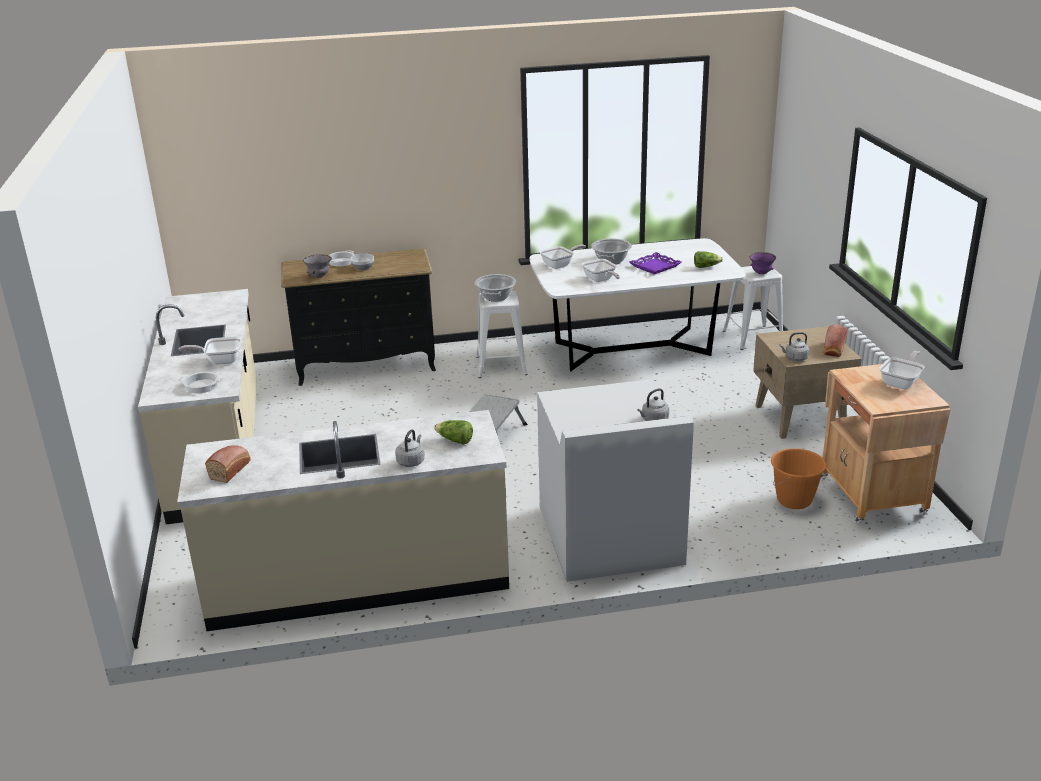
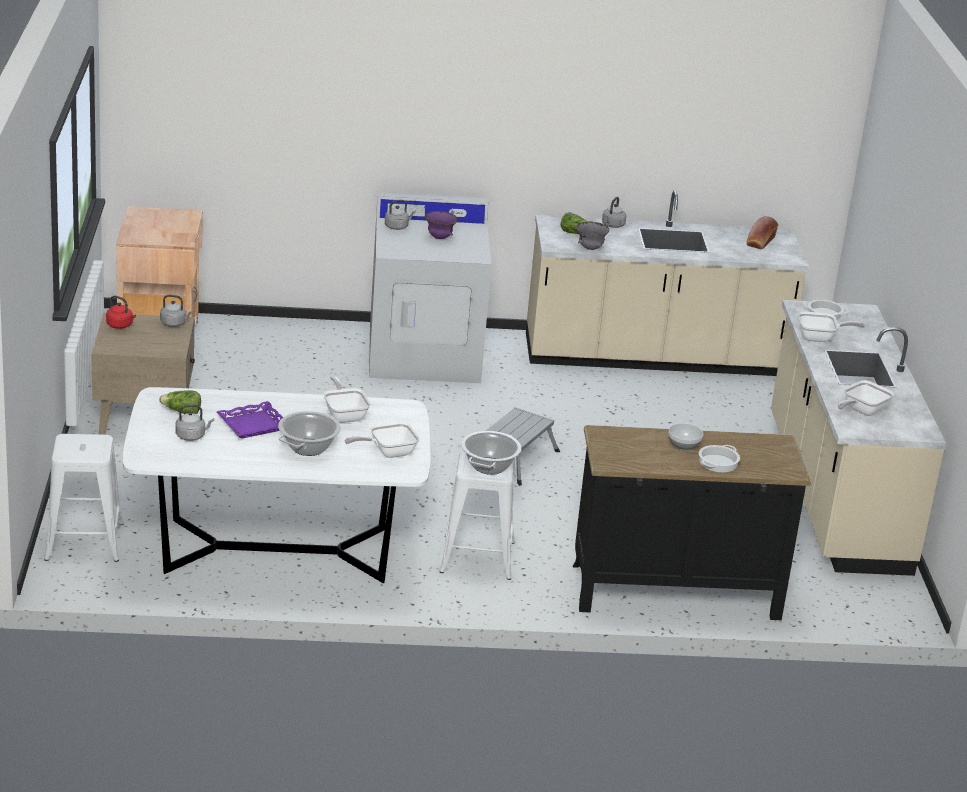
camera: 175 degrees left, 0 degrees up
grey bowl [303,254,332,278] -> grey bowl moved to [576,222,609,250]
purple bowl [749,252,776,274] -> purple bowl moved to [425,211,457,239]
orange bucket [771,448,826,509] -> none
bread [823,324,847,357] -> red kettle [106,296,136,329]
frying pan [879,351,924,389] -> frying pan moved to [838,380,894,416]
none -> grey kettle [175,405,214,441]

